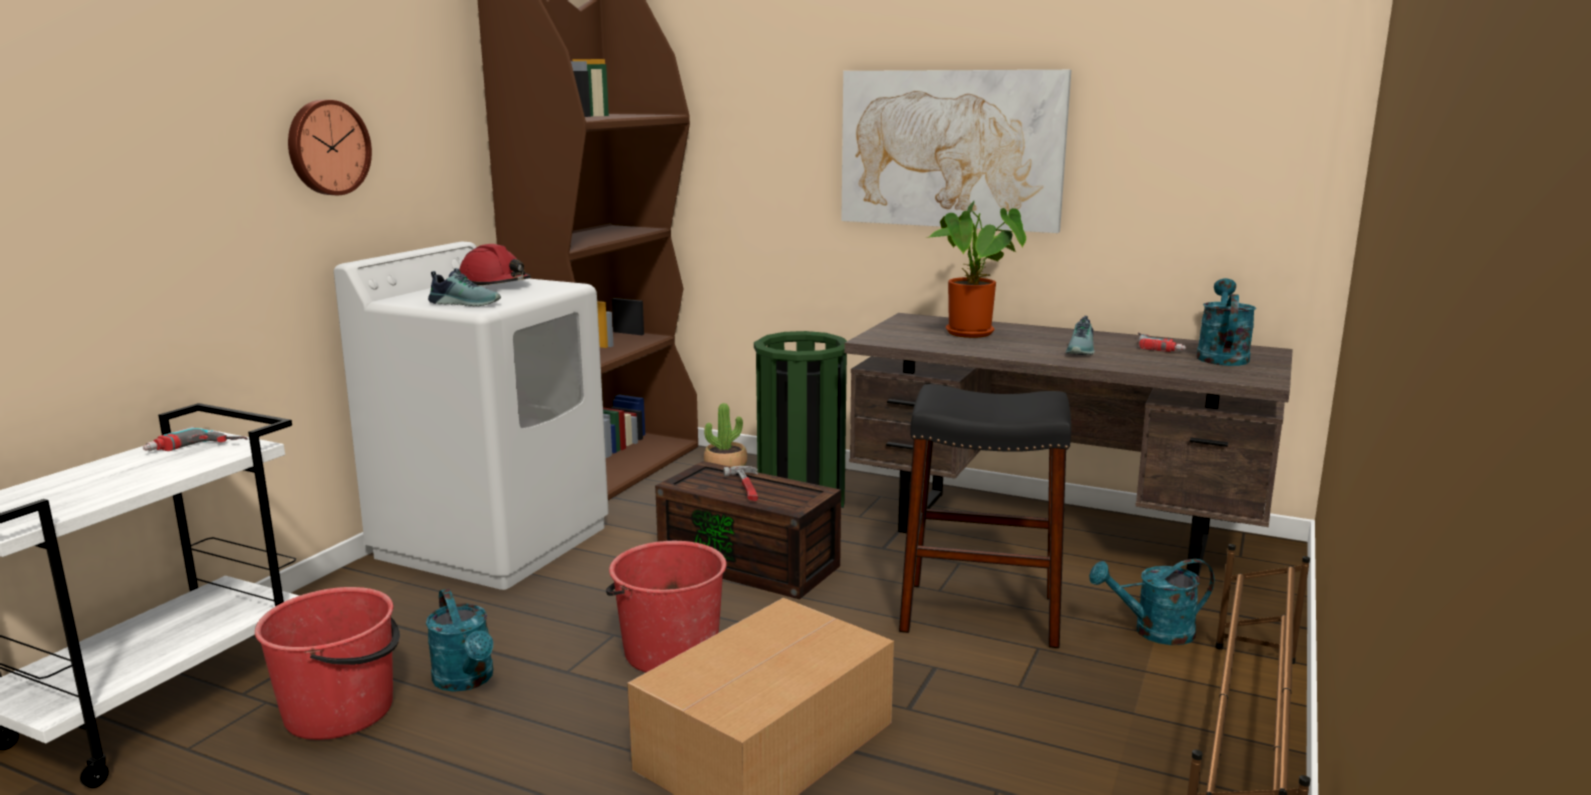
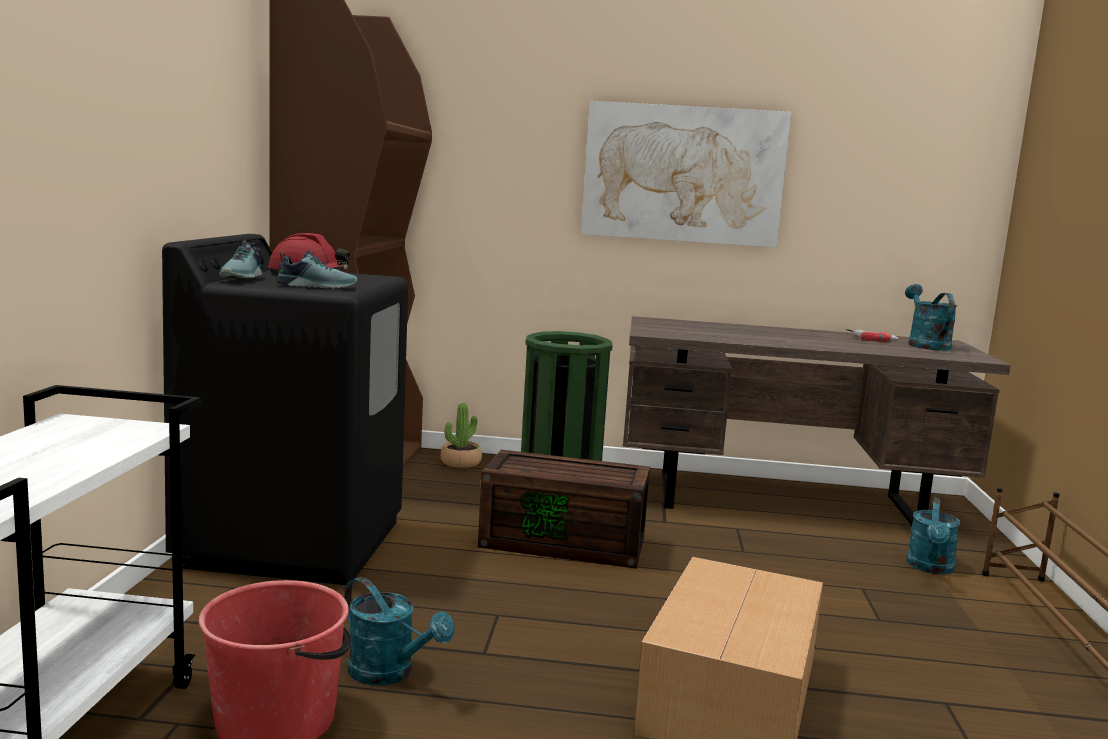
camera: 20 degrees left, 5 degrees down
power drill [143,427,248,451] -> none
wall clock [288,100,372,195] -> none
white washing machine [334,241,609,590] -> black washing machine [162,234,408,585]
red bucket [606,541,727,672] -> none
hammer [723,466,758,501] -> none
black stool [899,384,1071,648] -> none
potted plant [926,201,1026,338] -> none
shoe [1065,316,1095,355] -> shoe moved to [219,240,263,279]
turquoise watering can [1089,559,1215,645] -> turquoise watering can turned 45 degrees counterclockwise [906,498,960,574]

